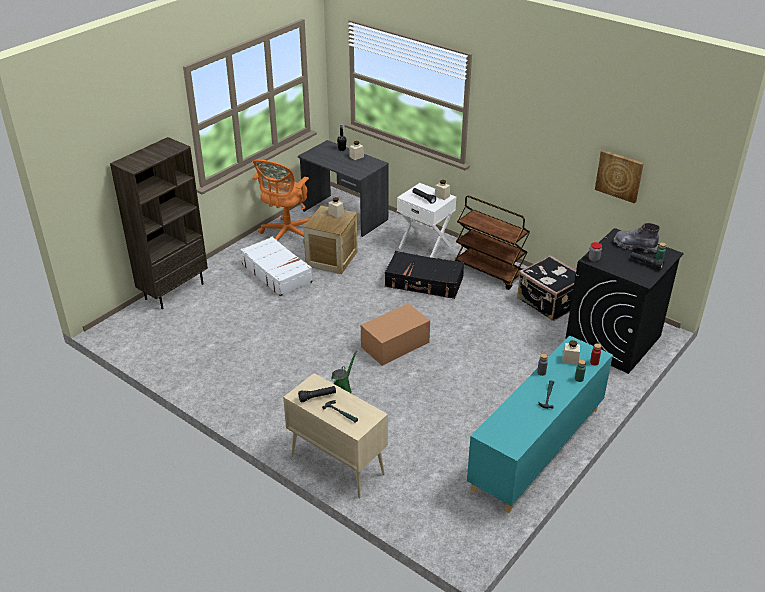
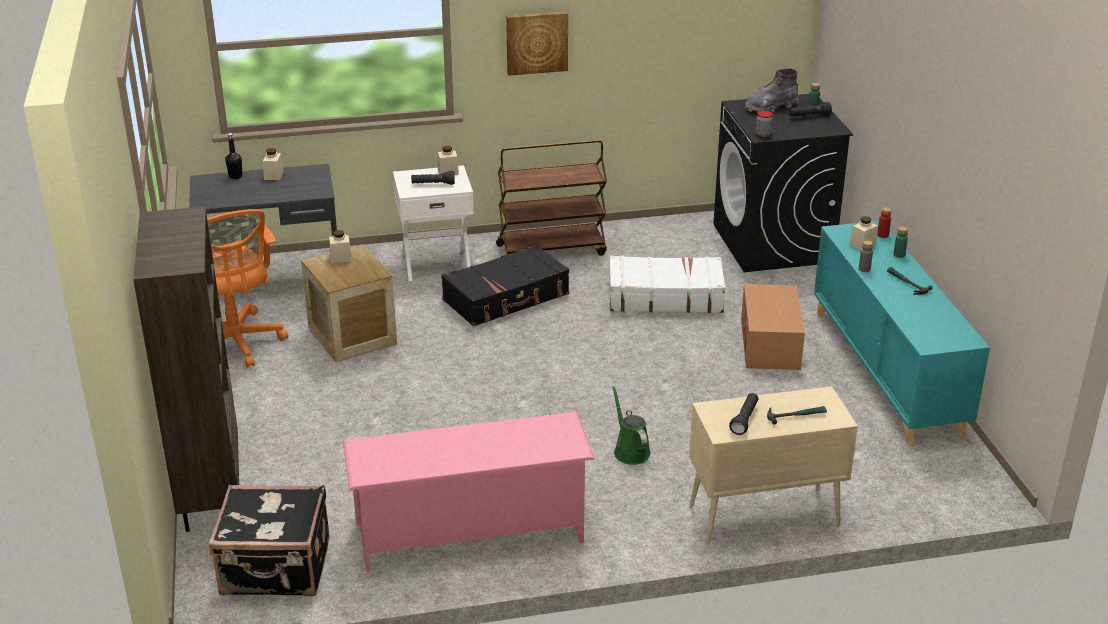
camera: 50 degrees left, 5 degrees down
white suitcase [240,237,312,296] -> white suitcase moved to [609,256,726,313]
cardboard box [361,303,430,366] -> cardboard box moved to [741,284,805,370]
black suitcase [517,255,576,321] -> black suitcase moved to [209,485,329,596]
picture [595,150,644,204] -> picture moved to [506,12,568,76]
none -> pink shoe rack [343,412,595,572]

